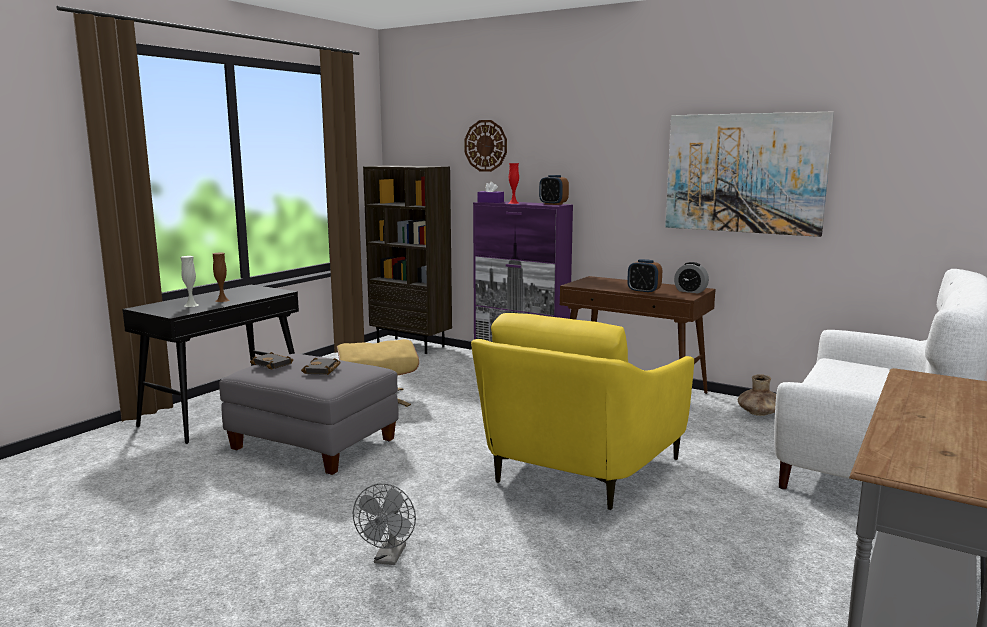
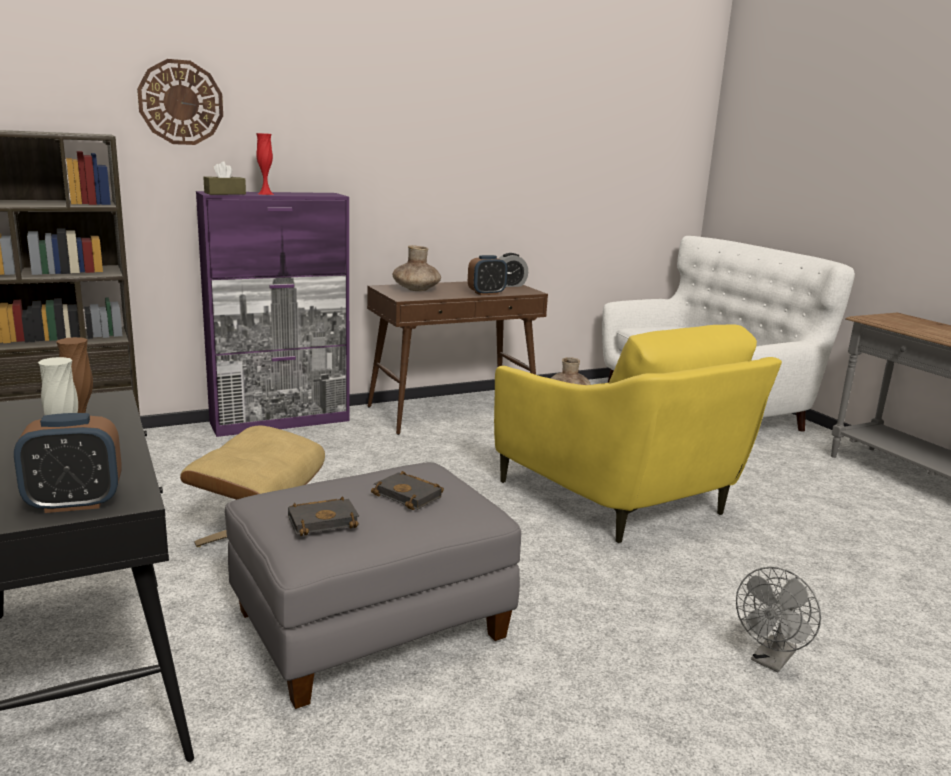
camera: 60 degrees left, 5 degrees up
grey fan [353,483,416,565] -> grey fan turned 90 degrees clockwise [736,567,821,672]
purple tissue box [478,182,504,203] -> brown tissue box [203,161,246,195]
alarm clock [539,175,569,205] -> alarm clock moved to [14,413,122,513]
picture [665,112,834,237] -> none
none -> brown vase [392,245,441,291]

